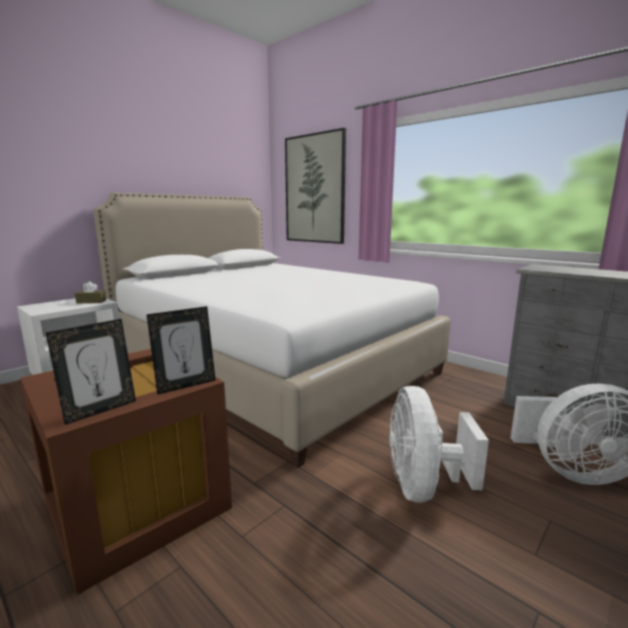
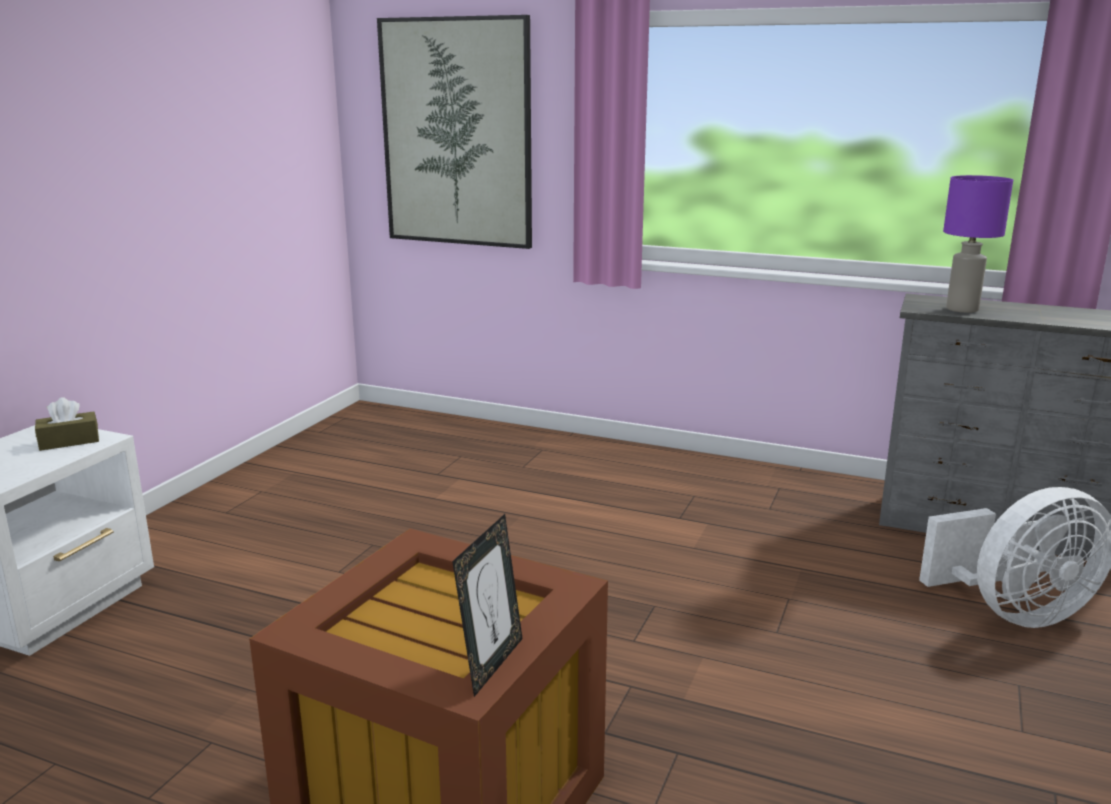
camera: 20 degrees left, 5 degrees up
white bed [93,193,451,468] -> none
picture frame [146,306,216,395] -> none
white fan [389,386,489,503] -> none
none -> purple table lamp [943,175,1013,313]

